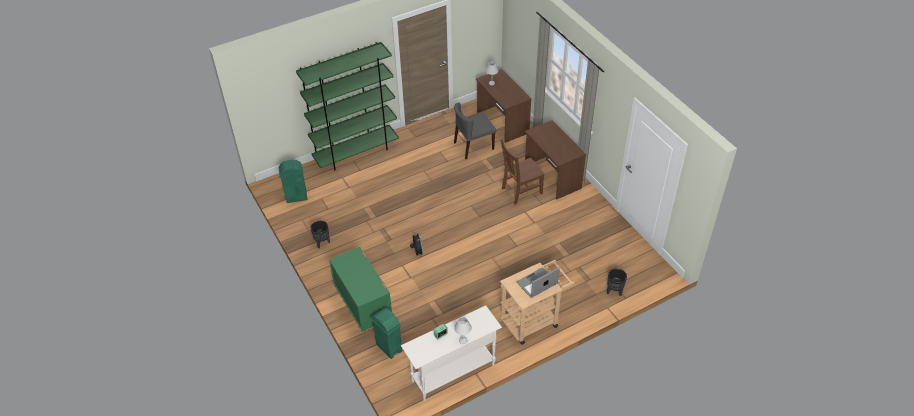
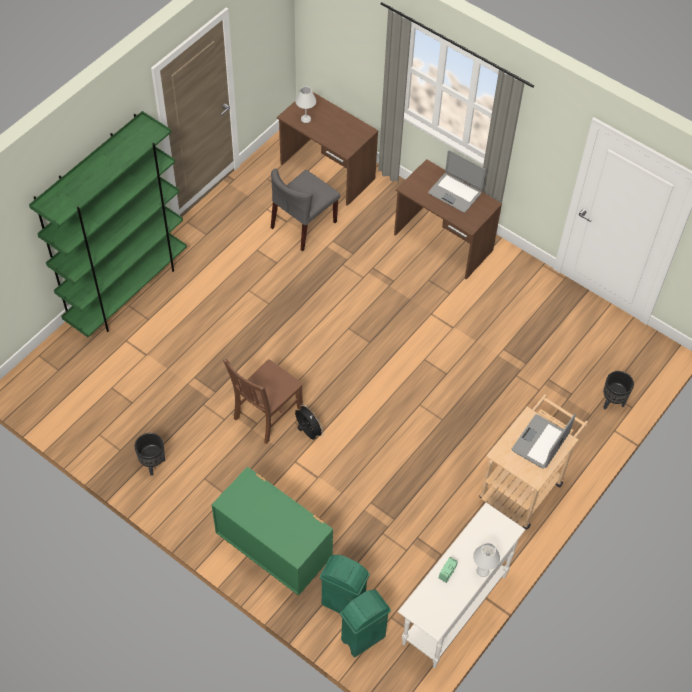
camera: 25 degrees left, 10 degrees up
green trash can [279,160,308,203] -> green trash can moved to [340,589,391,657]
brown chair [501,140,544,205] -> brown chair moved to [223,359,303,444]
none -> laptop [428,150,486,213]

